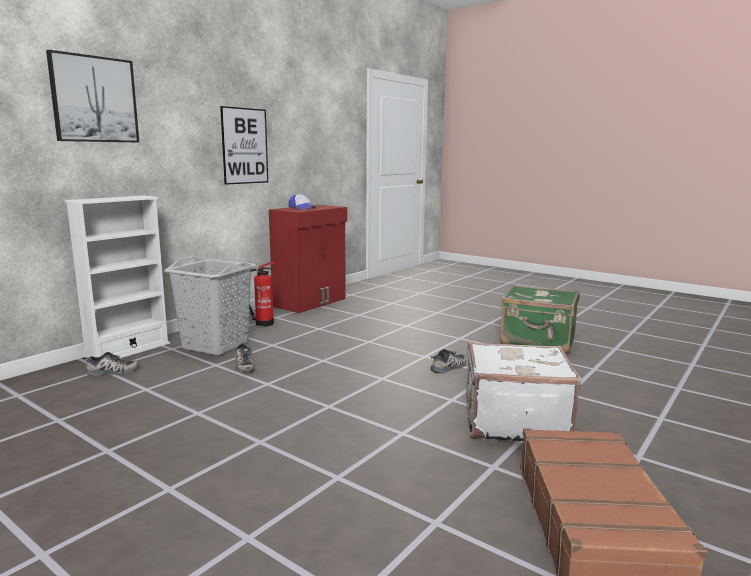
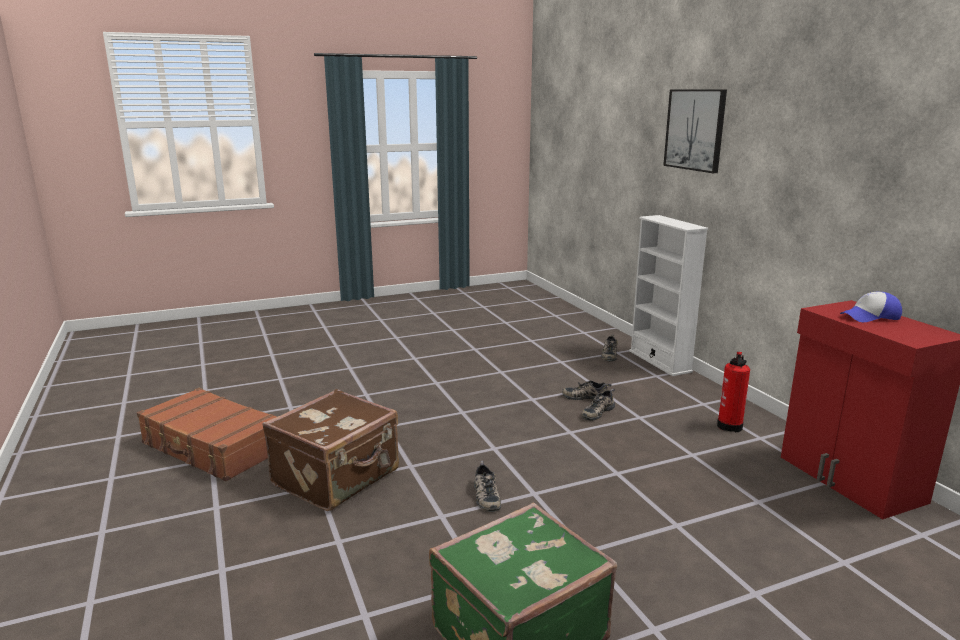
camera: 120 degrees right, 5 degrees up
grey laundry basket [163,257,256,356] -> none
picture [220,106,268,185] -> none
white suitcase [466,342,582,441] -> brown suitcase [262,389,399,511]
none -> shoe [581,389,615,421]

